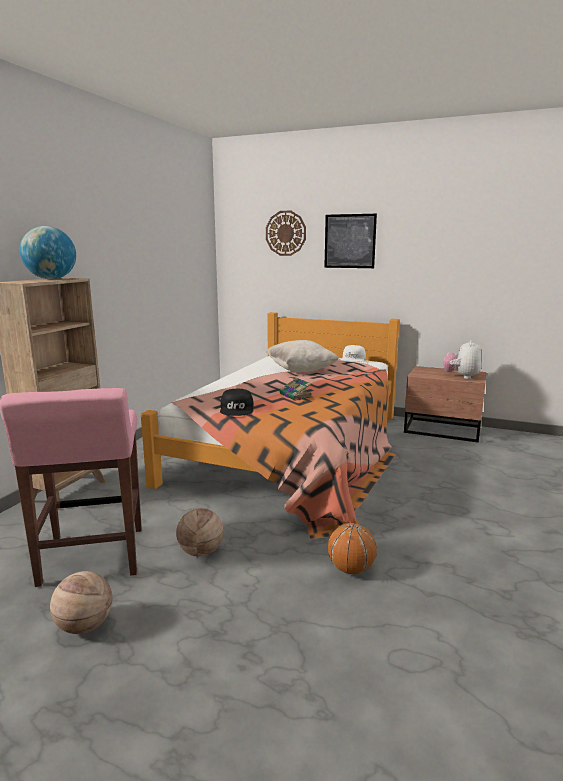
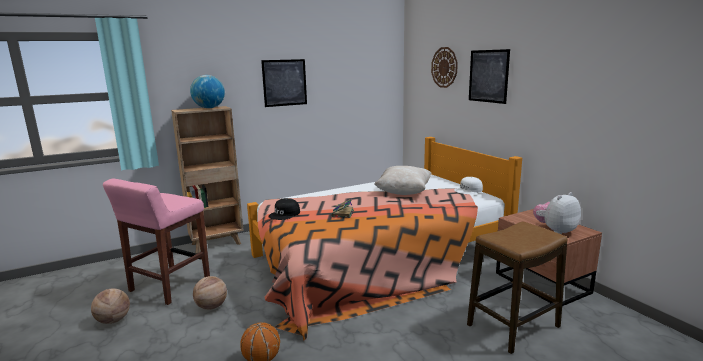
camera: 40 degrees right, 0 degrees up
none -> picture [261,59,307,107]
none -> stool [467,221,567,354]

